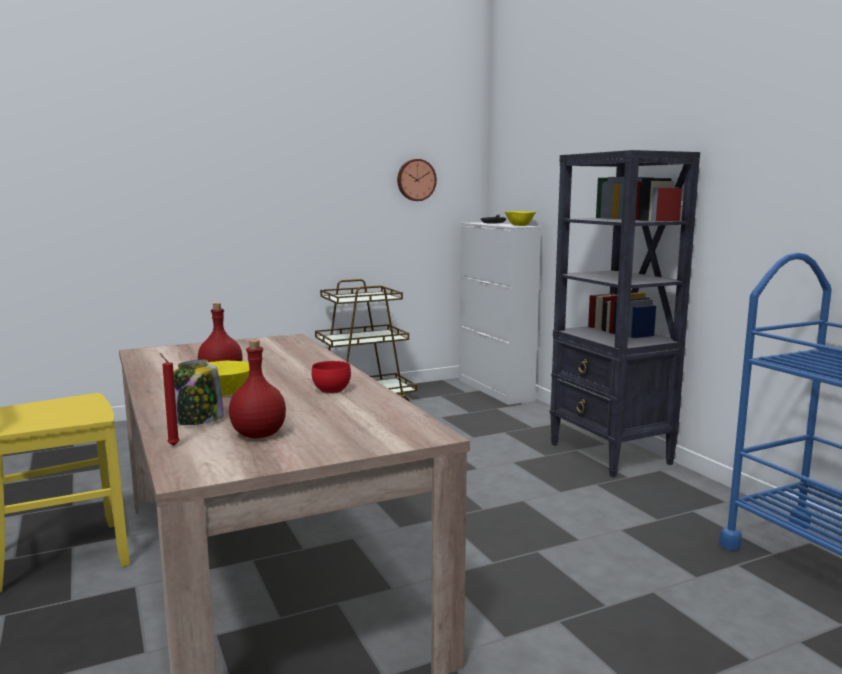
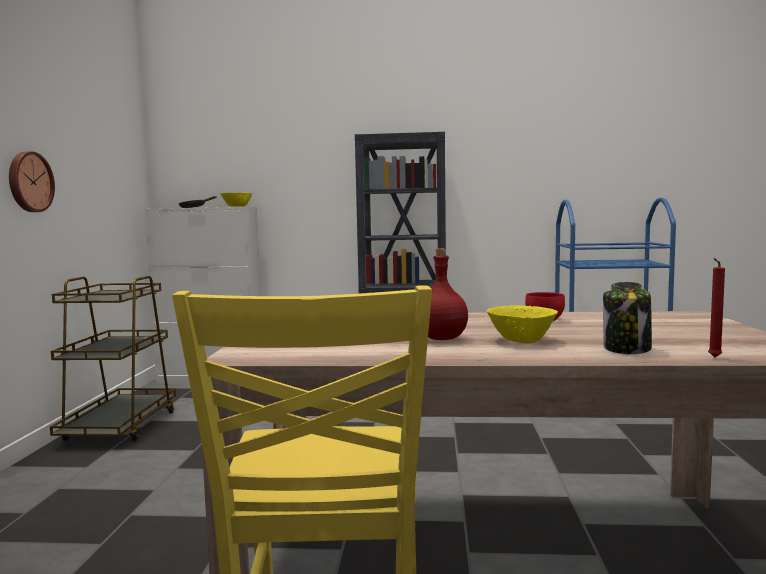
camera: 60 degrees left, 5 degrees down
red bottle [229,340,286,438] -> none
wall clock [397,159,437,201] -> wall clock moved to [9,152,55,212]

